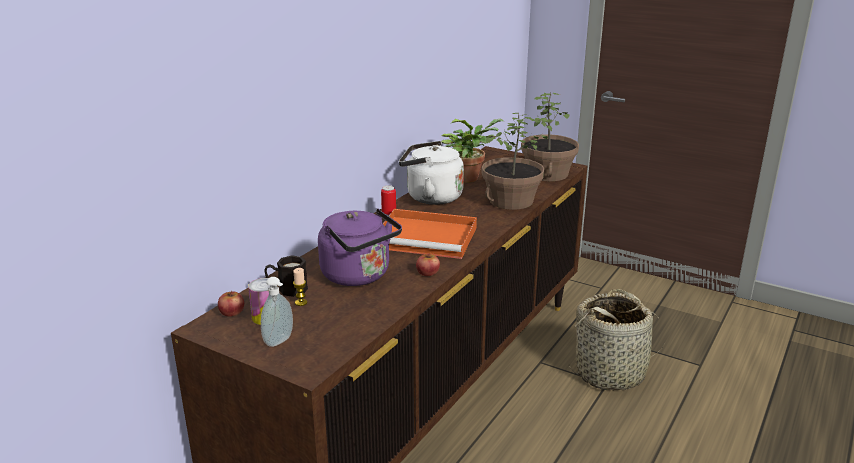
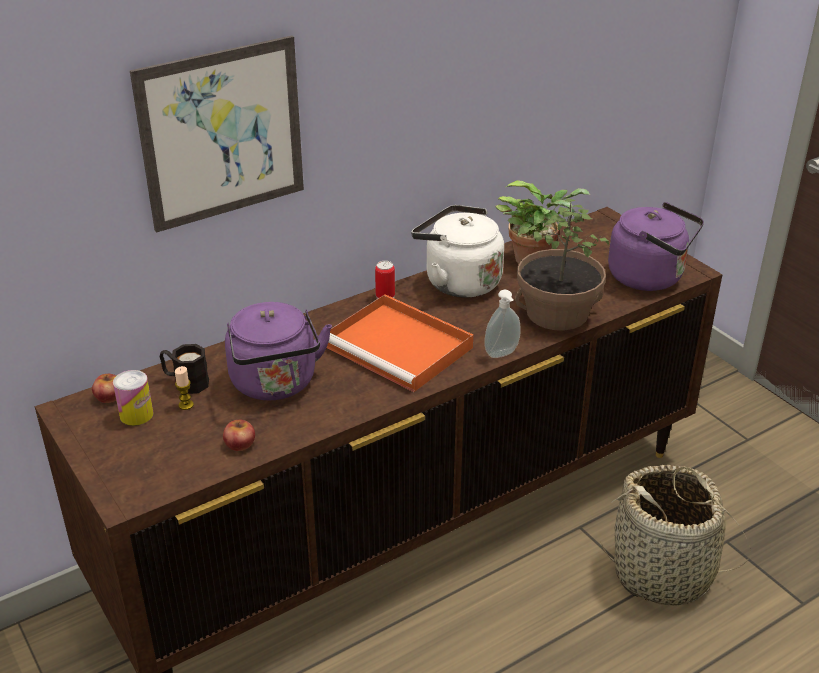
camera: 25 degrees right, 10 degrees up
soap dispenser [261,277,293,347] -> soap dispenser moved to [484,290,521,358]
apple [416,253,440,276] -> apple moved to [223,420,255,451]
potted plant [521,93,579,181] -> purple kettle [608,202,704,291]
none -> picture [130,36,304,233]

